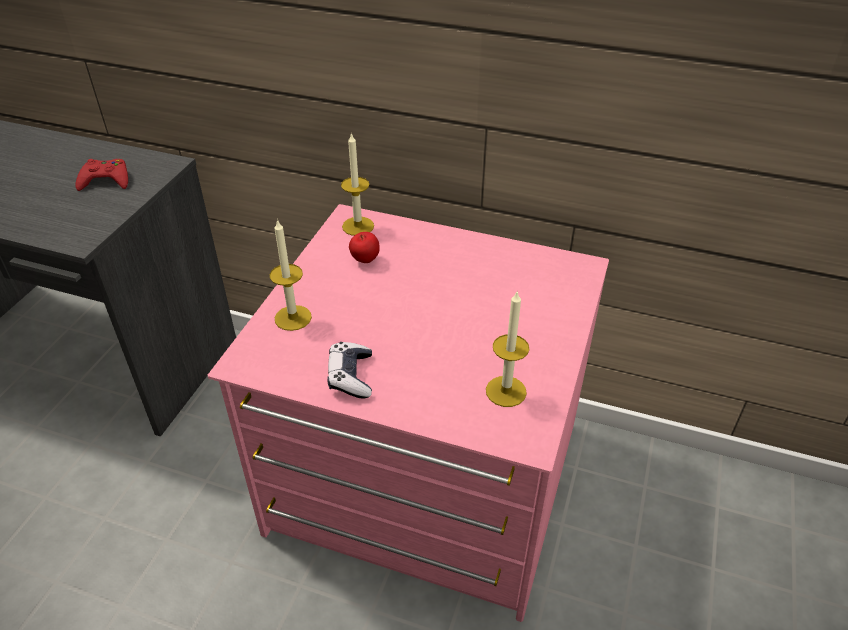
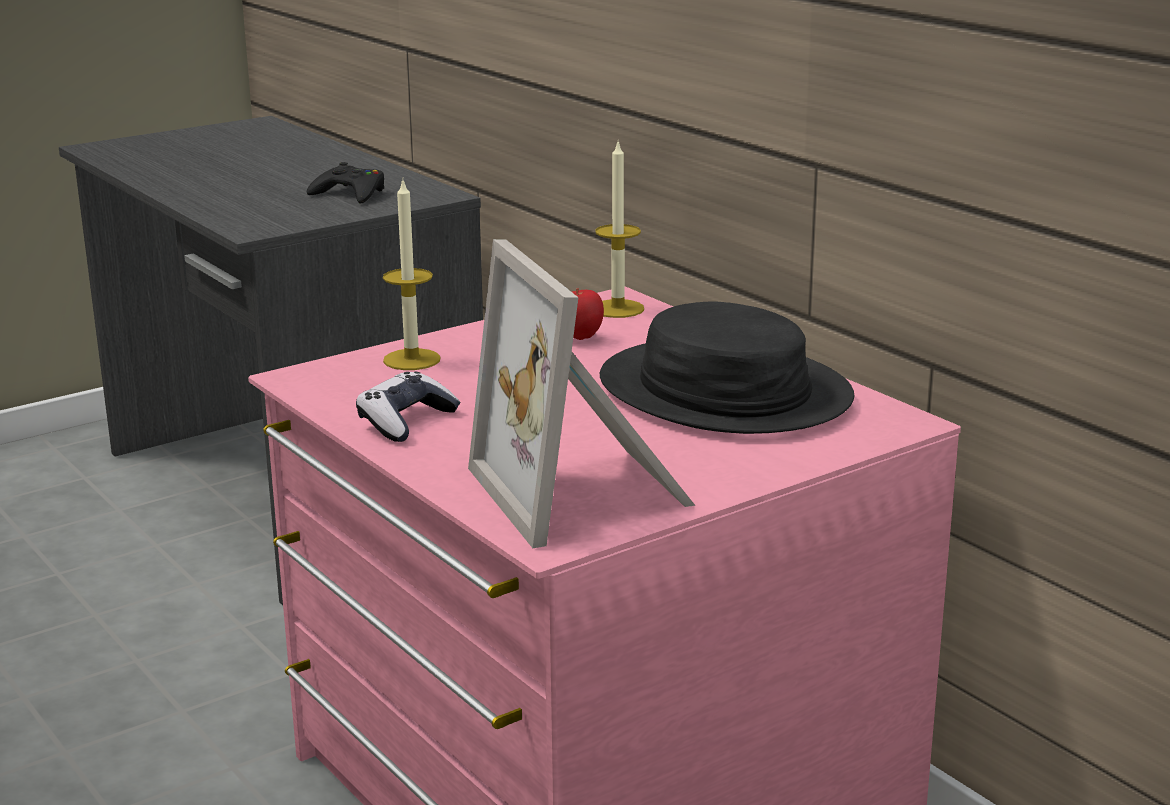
camera: 35 degrees right, 20 degrees down
red game controller [75,159,128,191] -> black game controller [307,162,384,204]
candle [486,290,529,407] -> picture frame [468,239,696,548]
none -> black hat [600,302,854,434]

